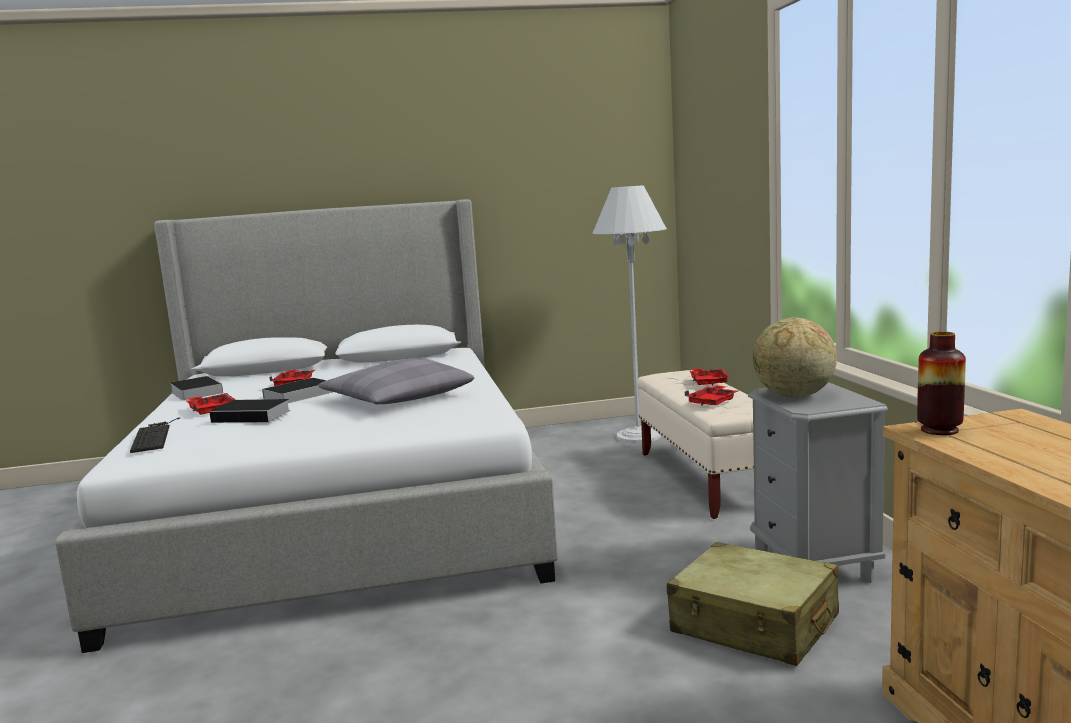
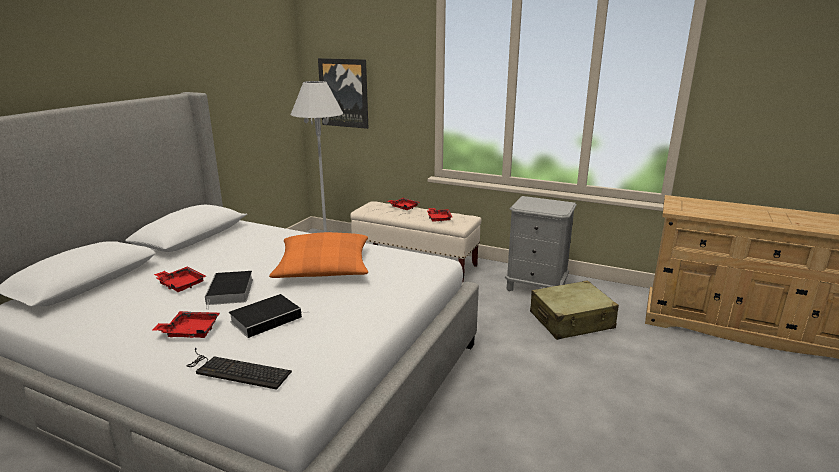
camera: 55 degrees left, 10 degrees up
book [170,376,223,400] -> none
grey pillow [318,358,474,404] -> orange pillow [269,232,368,278]
globe [753,317,837,398] -> none
vase [917,332,966,435] -> none
none -> picture [318,58,368,129]

